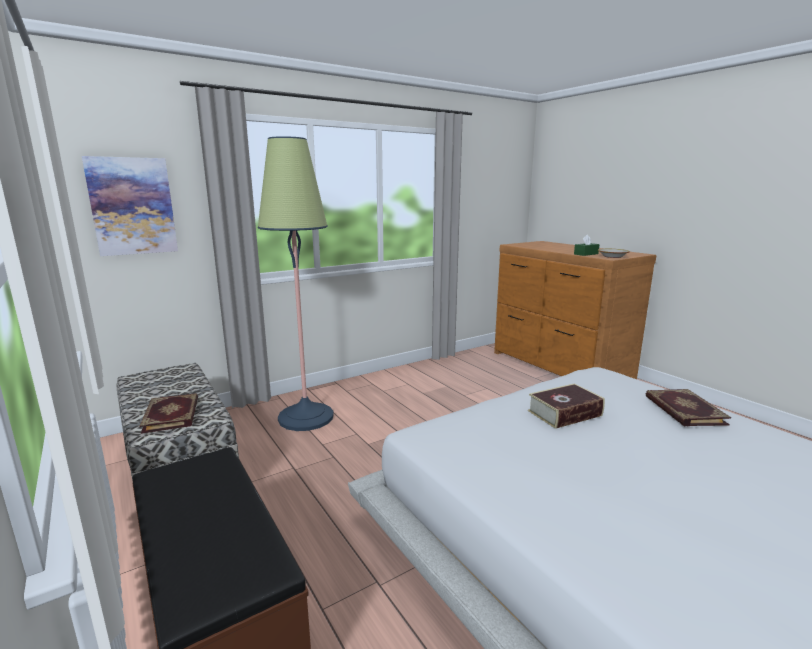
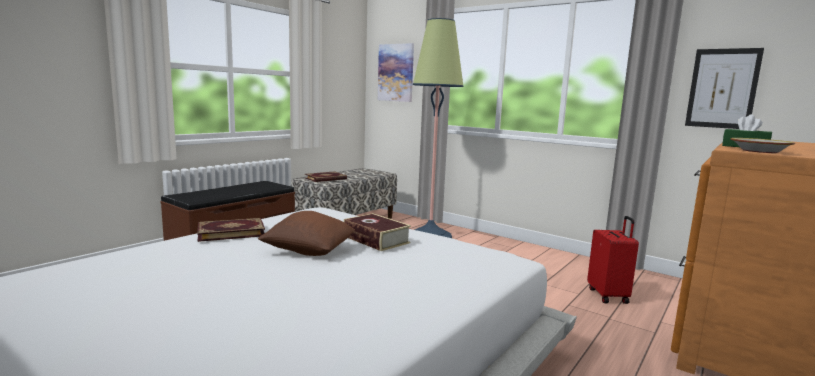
camera: 70 degrees right, 5 degrees down
book [646,389,731,426] -> book moved to [197,218,265,242]
none -> brown pillow [258,211,355,256]
none -> red suitcase [587,216,639,304]
none -> picture [685,48,764,129]

